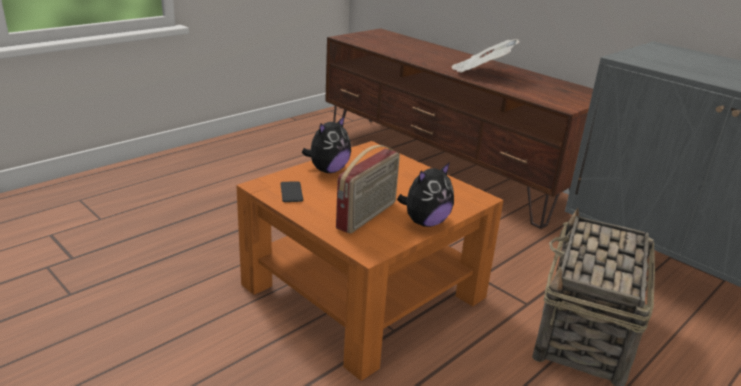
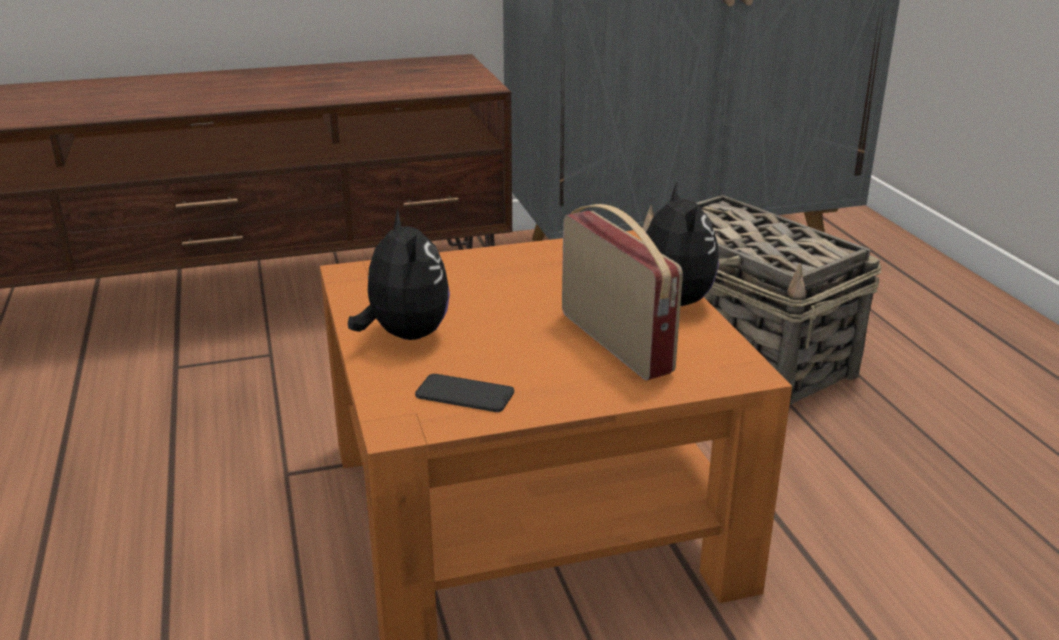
camera: 60 degrees left, 0 degrees up
newspaper [451,39,519,73] -> none

